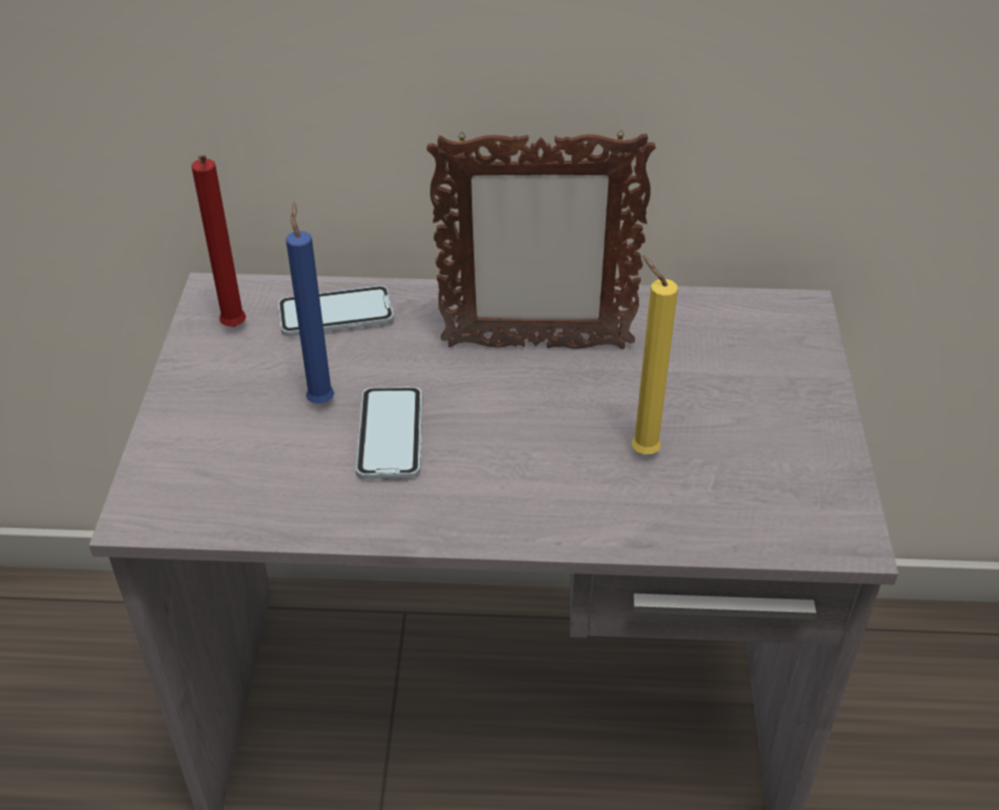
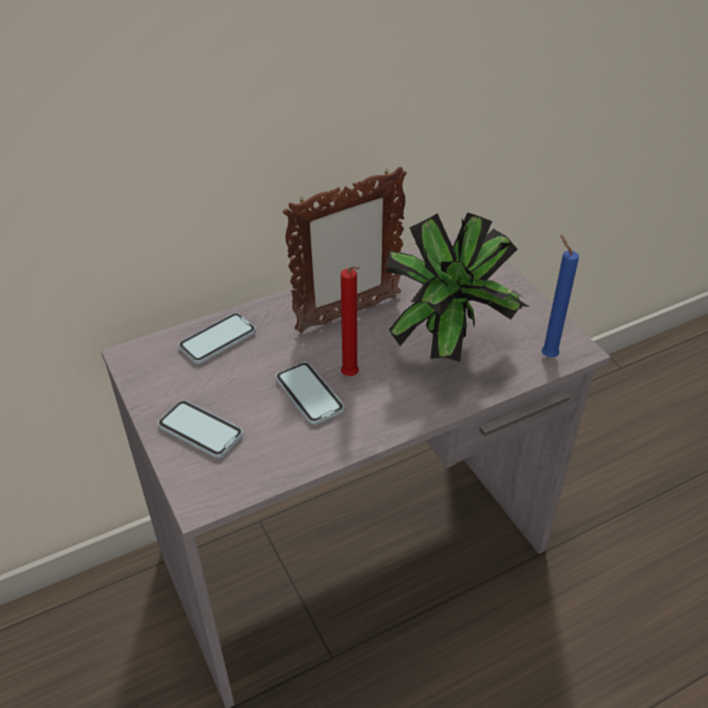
camera: 30 degrees left, 0 degrees up
red candle [191,155,246,327] -> red candle moved to [341,266,360,376]
blue candle [286,202,334,404] -> blue candle moved to [542,235,579,358]
yellow candle [631,255,678,454] -> potted plant [386,212,530,362]
none -> phone [158,400,243,458]

